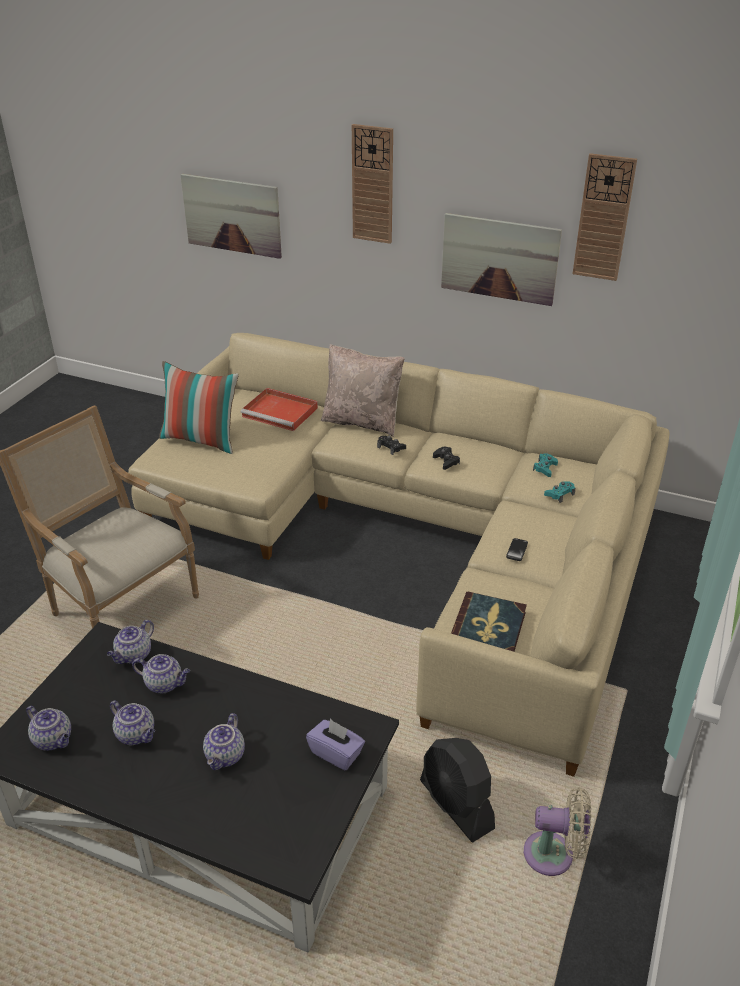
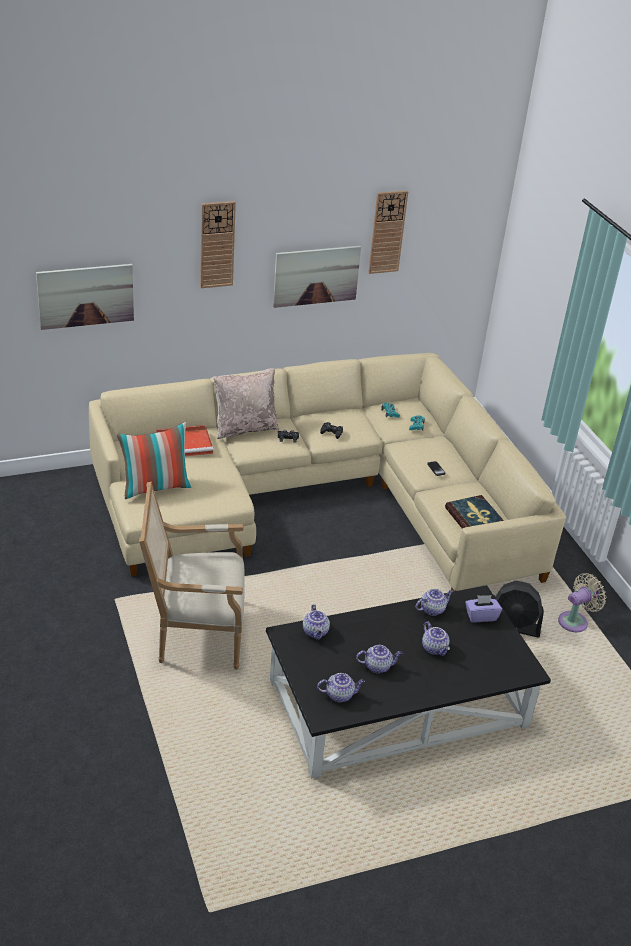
camera: 45 degrees left, 0 degrees up
teapot [132,654,190,693] -> teapot moved to [416,589,454,616]

